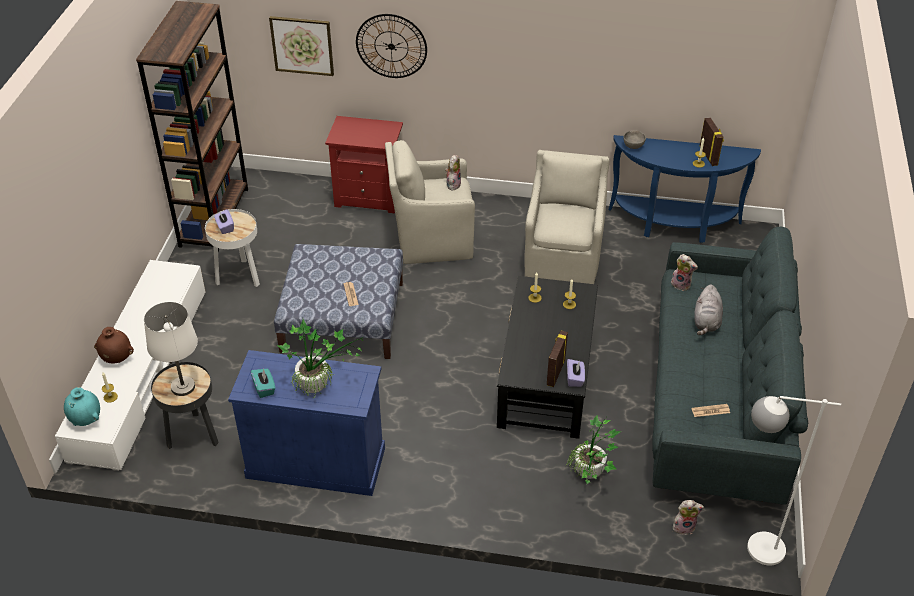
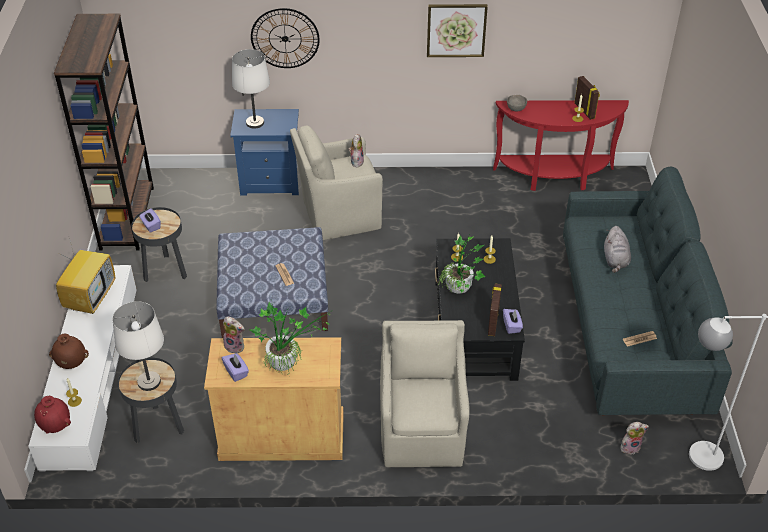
camera: 10 degrees left, 0 degrees up
turquoise vase [64,387,100,426] -> red vase [34,396,71,434]
white side table [205,209,260,287] -> black side table [131,207,187,282]
blue cabinet [228,350,385,496] -> beige cabinet [204,337,344,461]
turquoise tissue box [251,369,276,398] -> purple tissue box [222,353,249,382]
picture [269,16,334,76] -> picture moved to [427,4,488,57]
red nightstand [325,116,403,213] -> blue nightstand [230,109,299,196]
beige armchair [524,150,610,284] -> beige armchair moved to [380,320,470,467]
potted plant [566,415,621,484] -> potted plant moved to [439,231,486,294]
blue console table [609,135,761,243] -> red console table [493,100,629,191]
plush toy [671,254,698,291] -> plush toy moved to [223,316,245,353]
none -> television [56,234,115,314]
none -> white table lamp [232,49,270,129]

